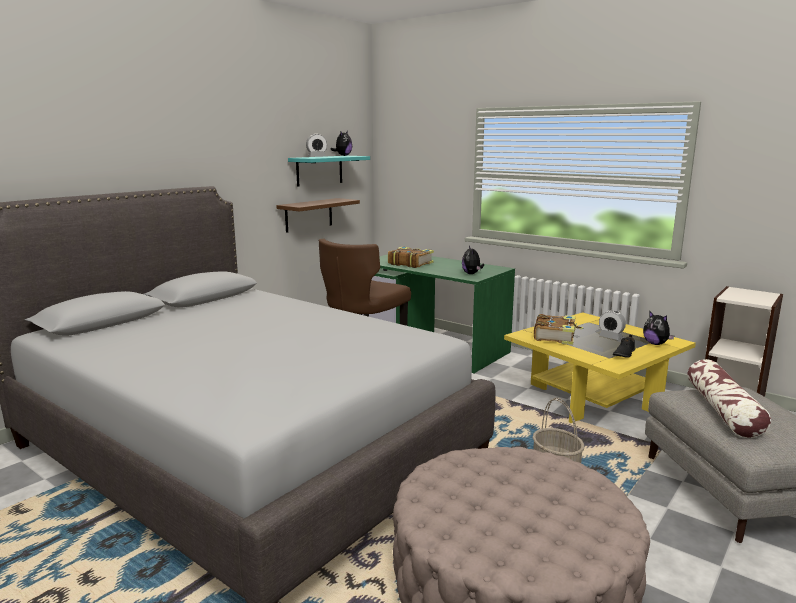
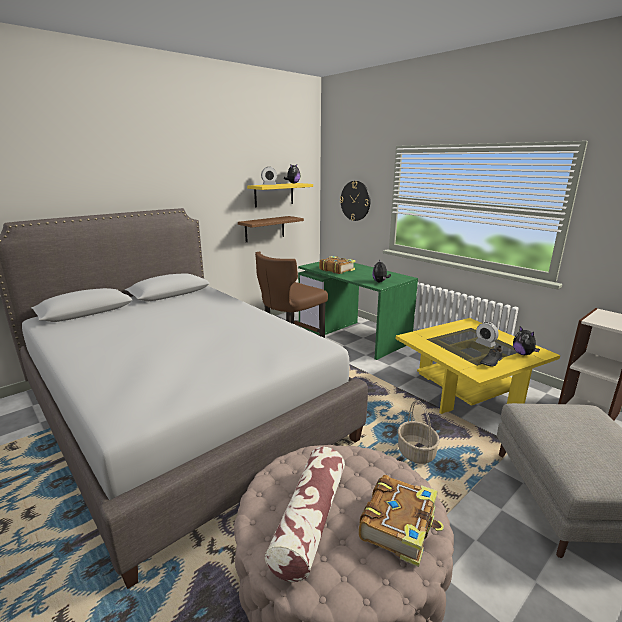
camera: 10 degrees right, 5 degrees up
turquoise shelf [288,156,370,187] -> yellow shelf [247,183,313,207]
book [534,314,583,345] -> book moved to [359,475,444,567]
pillow [688,359,771,438] -> pillow moved to [265,447,345,582]
none -> wall clock [340,181,370,221]

